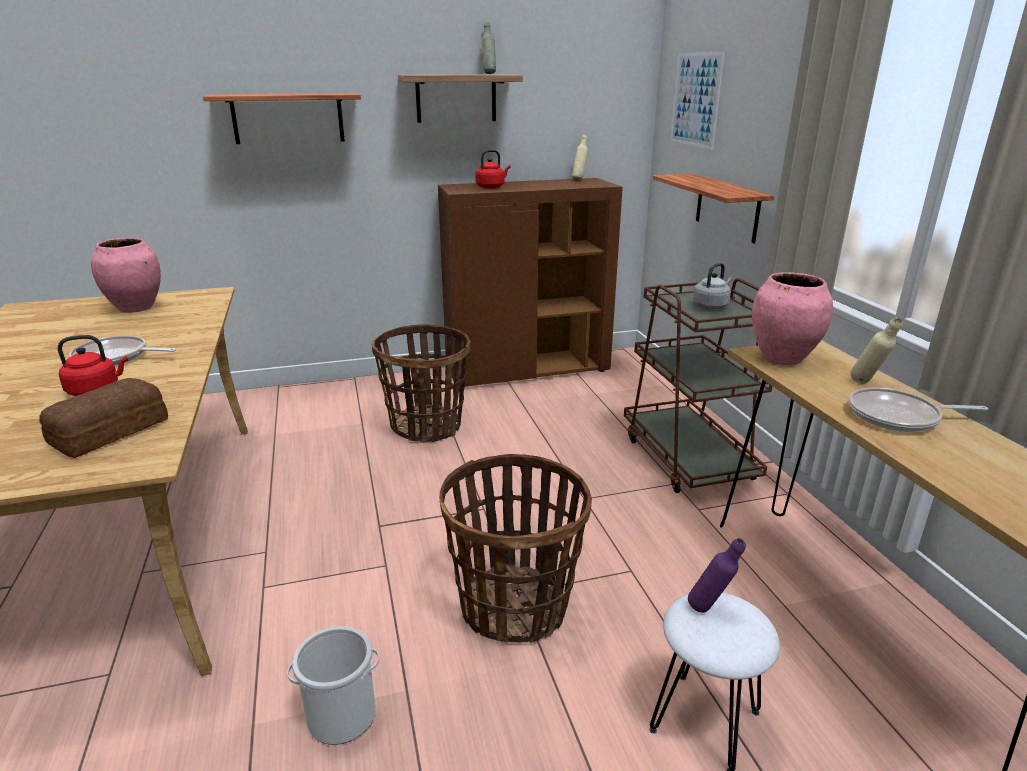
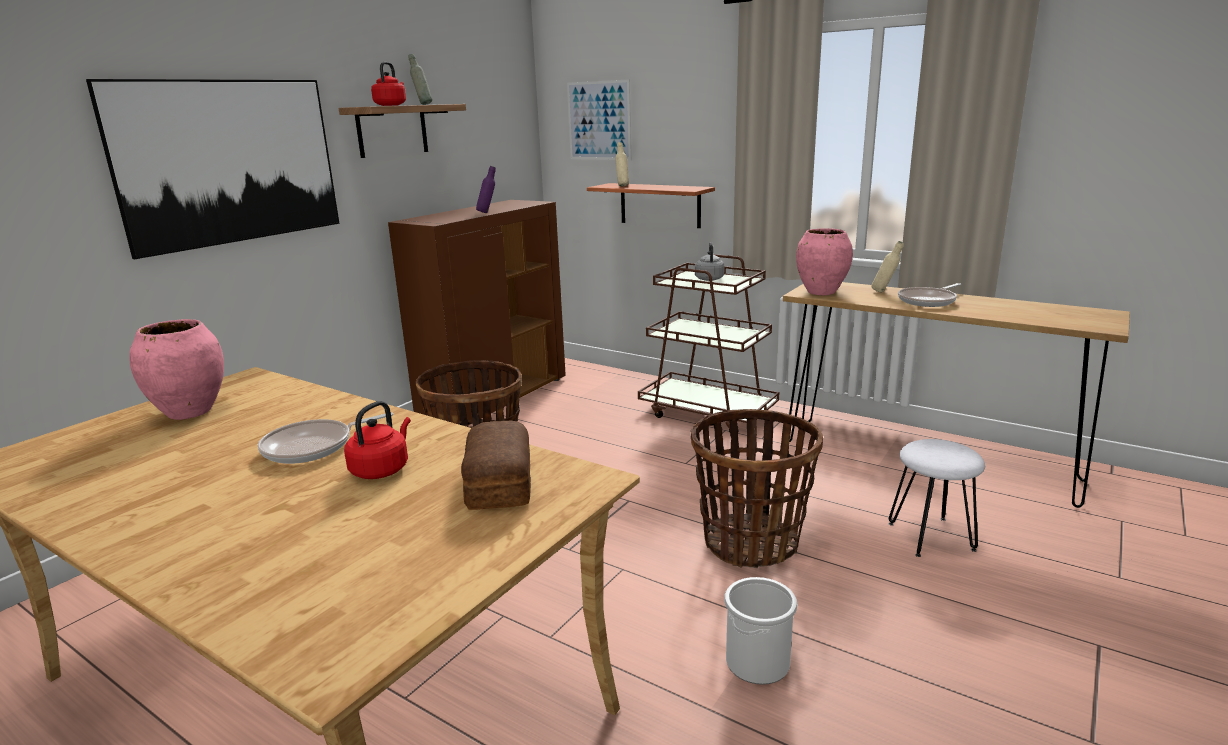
camera: 40 degrees left, 5 degrees down
shelf [203,93,361,144] -> picture [86,79,340,259]
red kettle [475,150,511,188] -> red kettle moved to [371,62,406,106]
beige bottle [572,134,588,180] -> beige bottle moved to [615,142,629,186]
purple bottle [688,538,746,613] -> purple bottle moved to [476,166,496,213]

